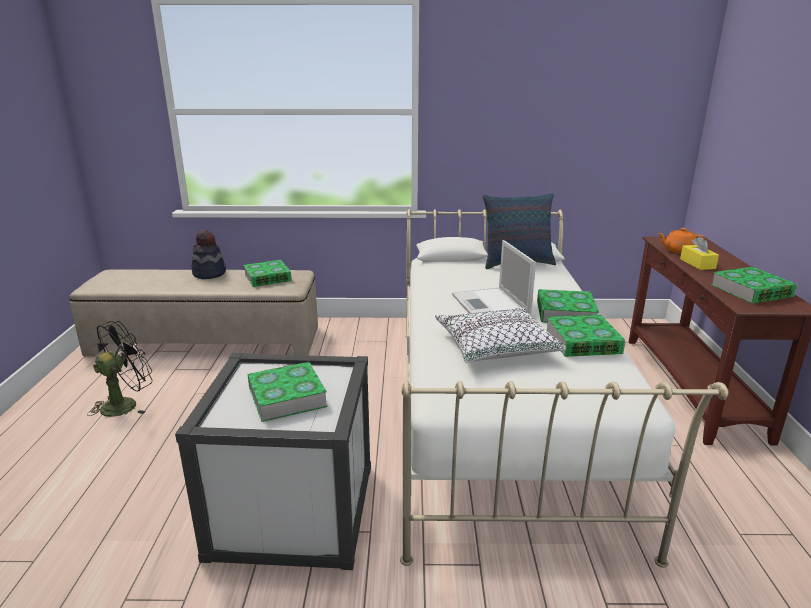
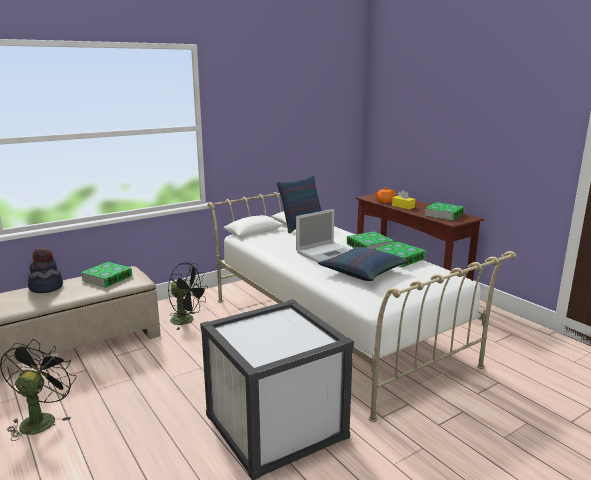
camera: 35 degrees left, 5 degrees down
book [248,362,328,422] -> none
white pillow [435,307,567,363] -> blue pillow [318,247,408,281]
laptop [452,240,536,314] -> laptop turned 75 degrees counterclockwise [296,209,351,263]
none -> black fan [168,262,208,330]

